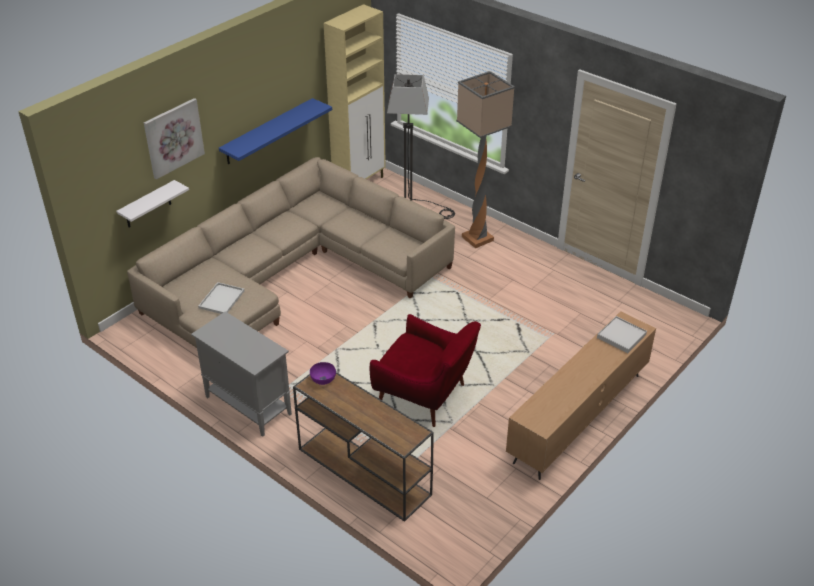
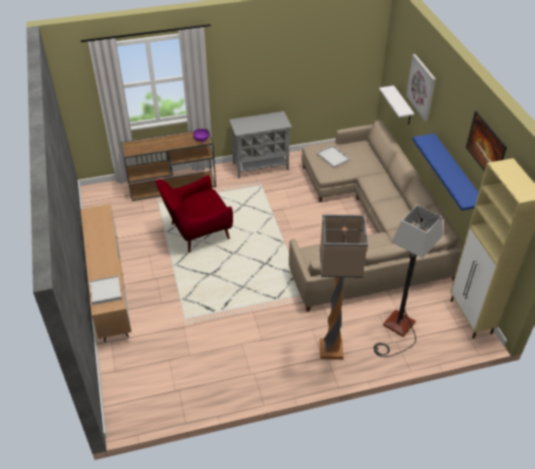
camera: 125 degrees right, 5 degrees up
none -> picture [466,111,507,172]

